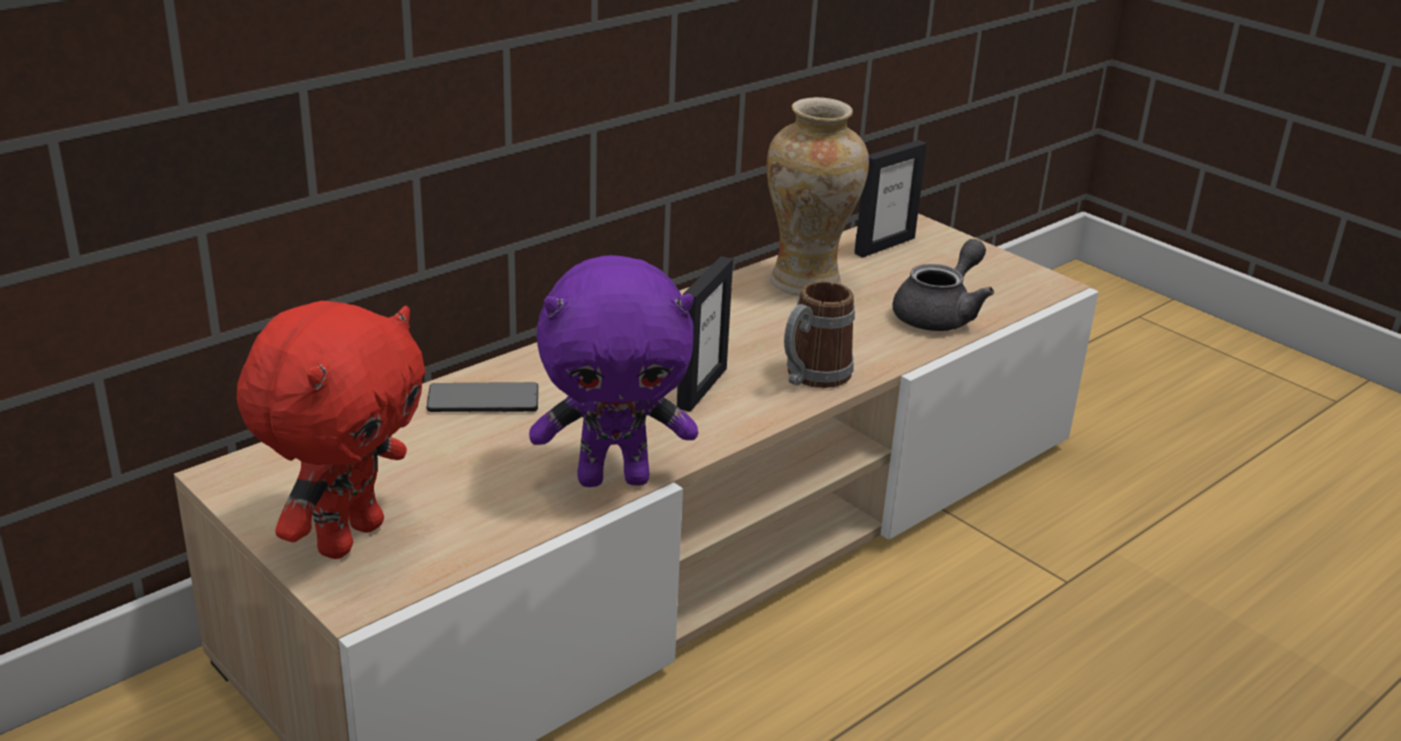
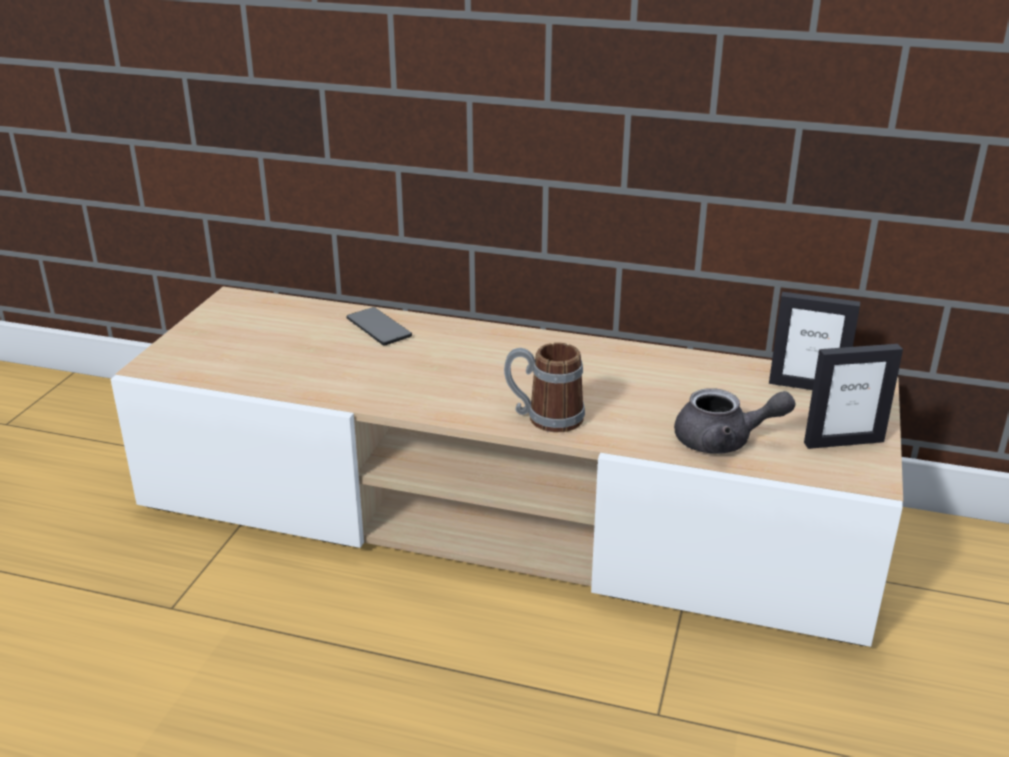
camera: 60 degrees right, 0 degrees up
red plush toy [237,301,426,559] -> none
purple plush toy [529,255,698,487] -> none
picture frame [677,256,733,412] -> picture frame moved to [804,344,903,449]
vase [767,97,869,296] -> none

